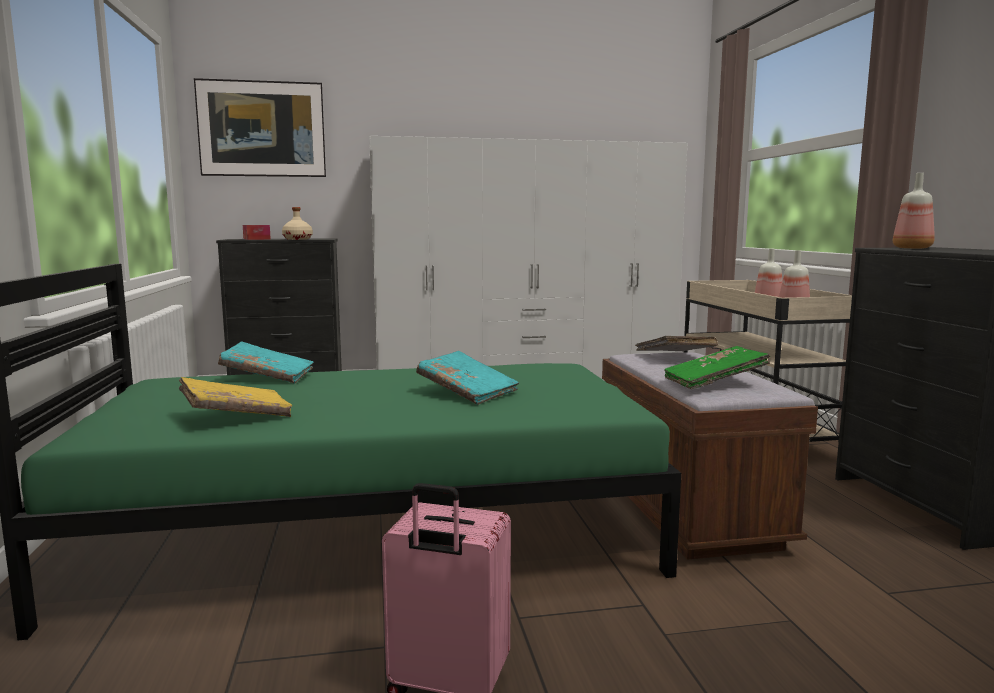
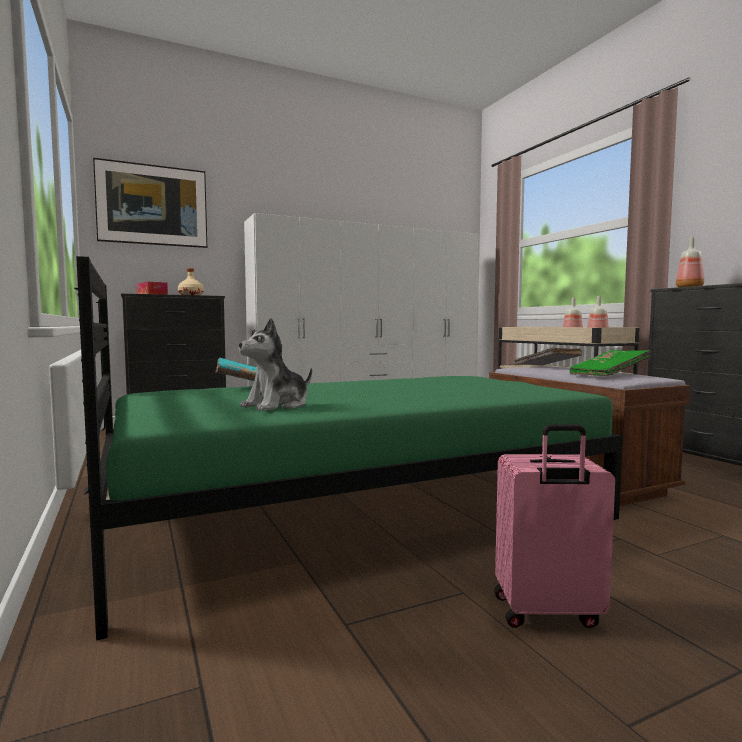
camera: 15 degrees left, 5 degrees down
yellow book [179,377,292,417] -> plush toy [239,318,312,411]
turquoise book [416,351,519,405] -> none

